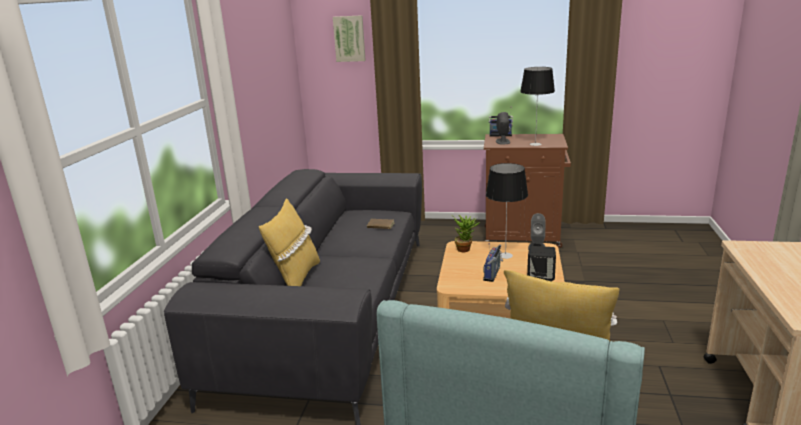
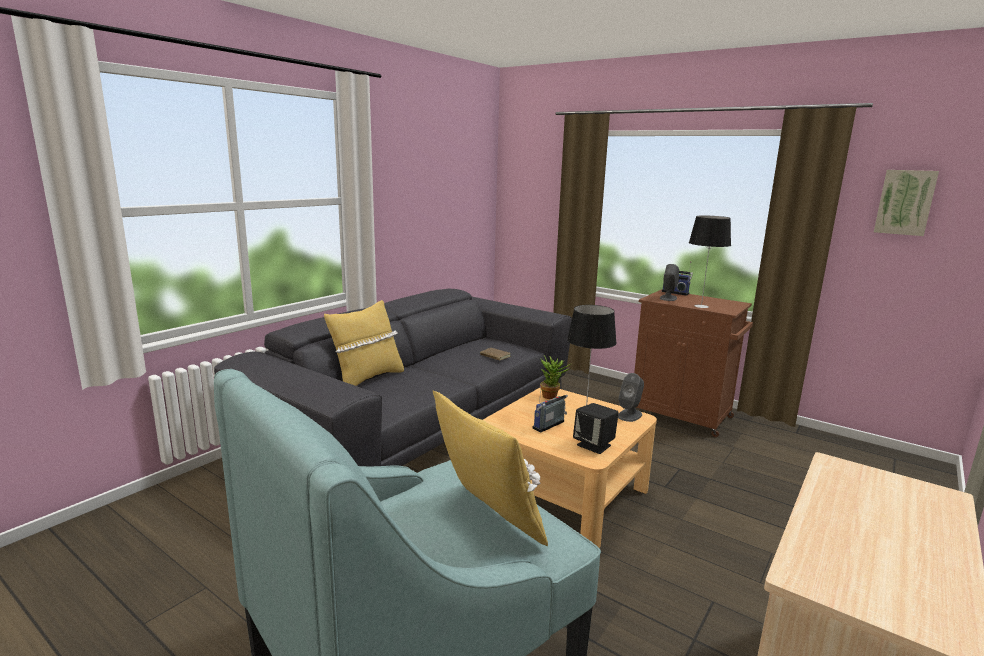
camera: 25 degrees right, 5 degrees down
picture [333,15,366,62] -> picture moved to [874,170,939,236]

